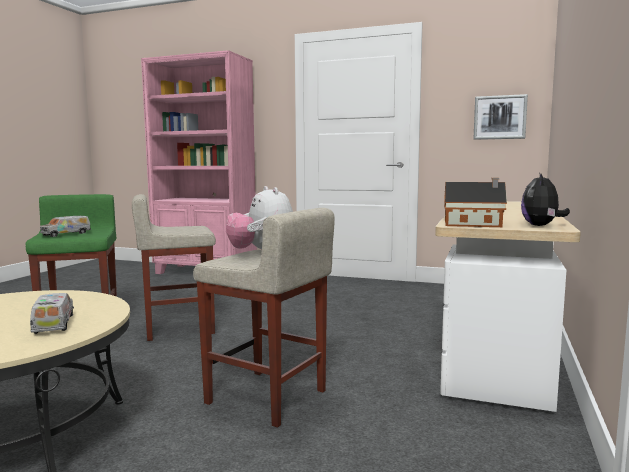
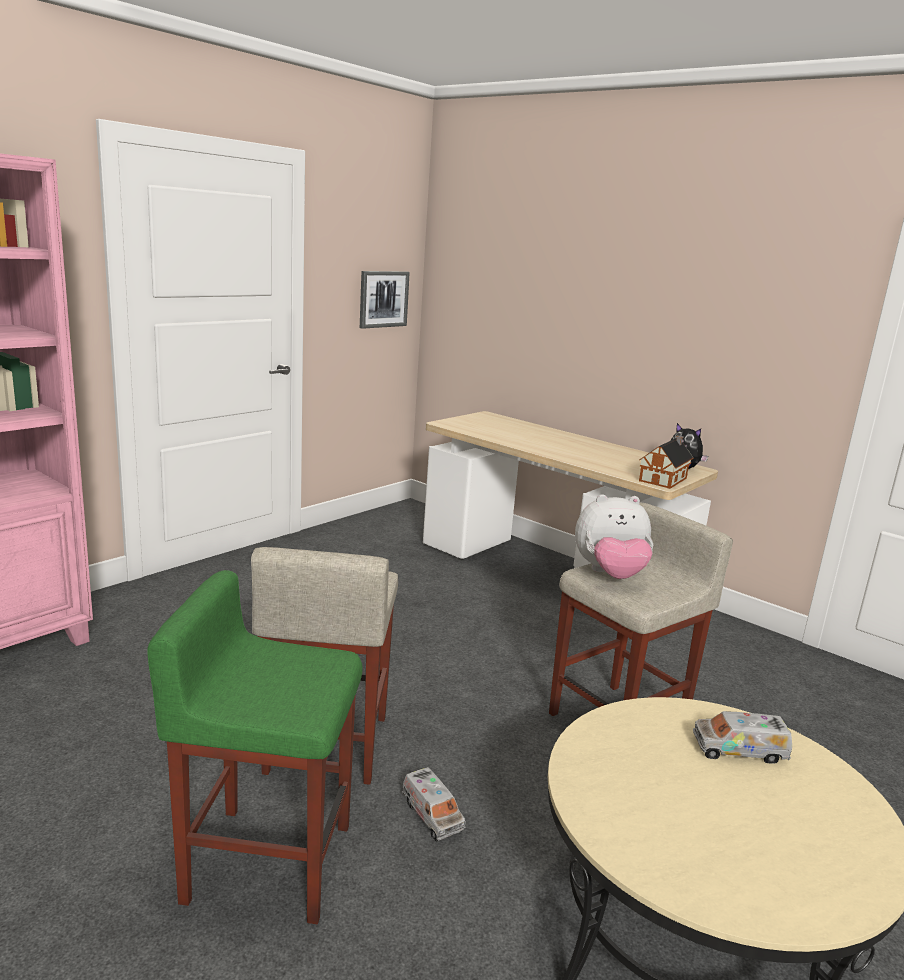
camera: 70 degrees left, 10 degrees up
toy truck [40,216,91,237] -> toy truck moved to [402,767,466,841]

